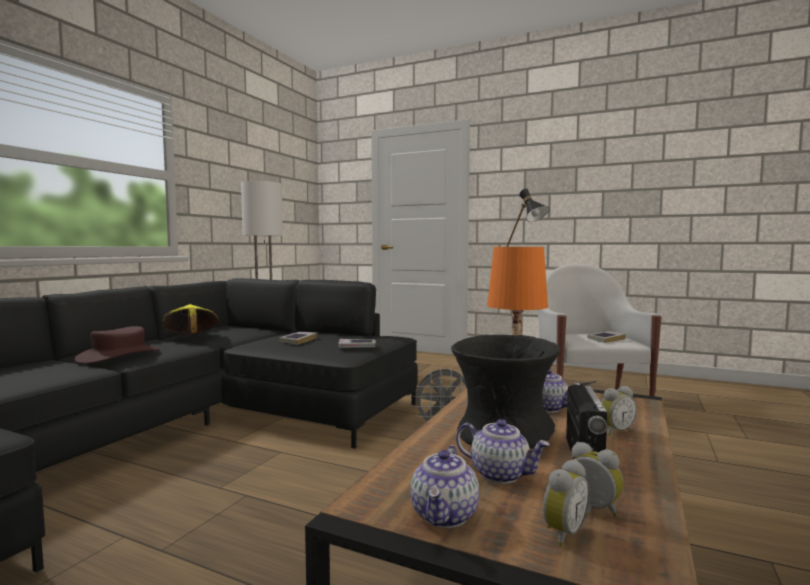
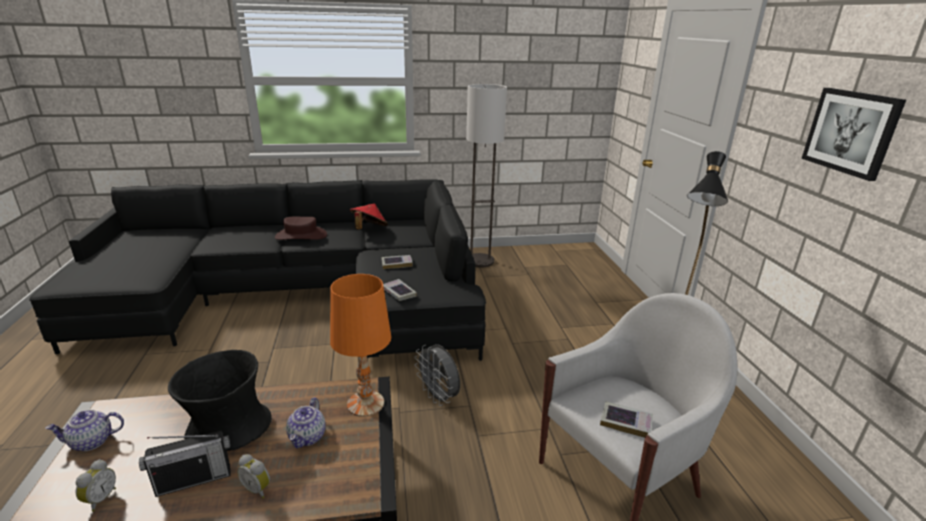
camera: 55 degrees right, 20 degrees up
yellow hat [162,304,219,335] -> red hat [350,203,388,230]
teapot [456,419,550,484] -> none
alarm clock [543,459,590,547] -> none
none -> picture [801,88,906,181]

